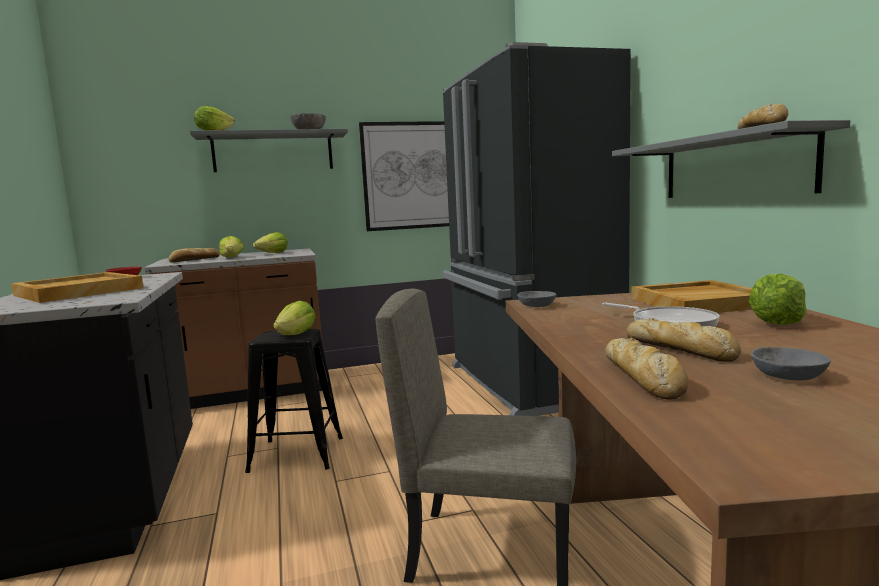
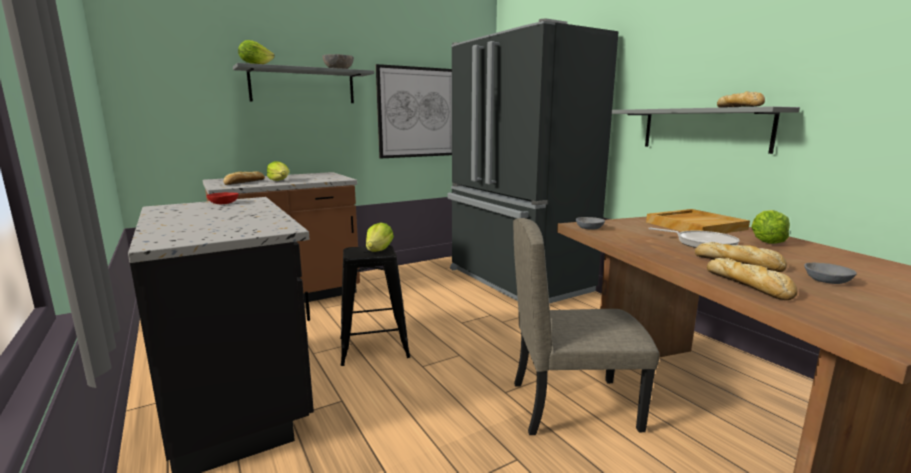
camera: 15 degrees left, 5 degrees up
beige tray [11,272,144,303] -> none
lettuce [253,232,288,253] -> none

